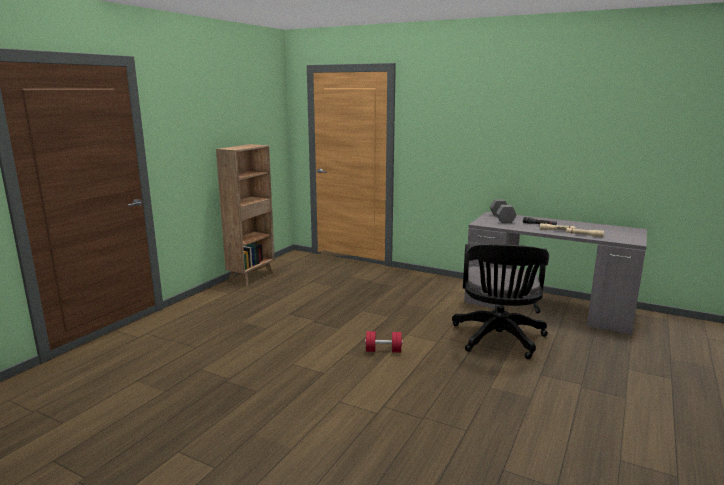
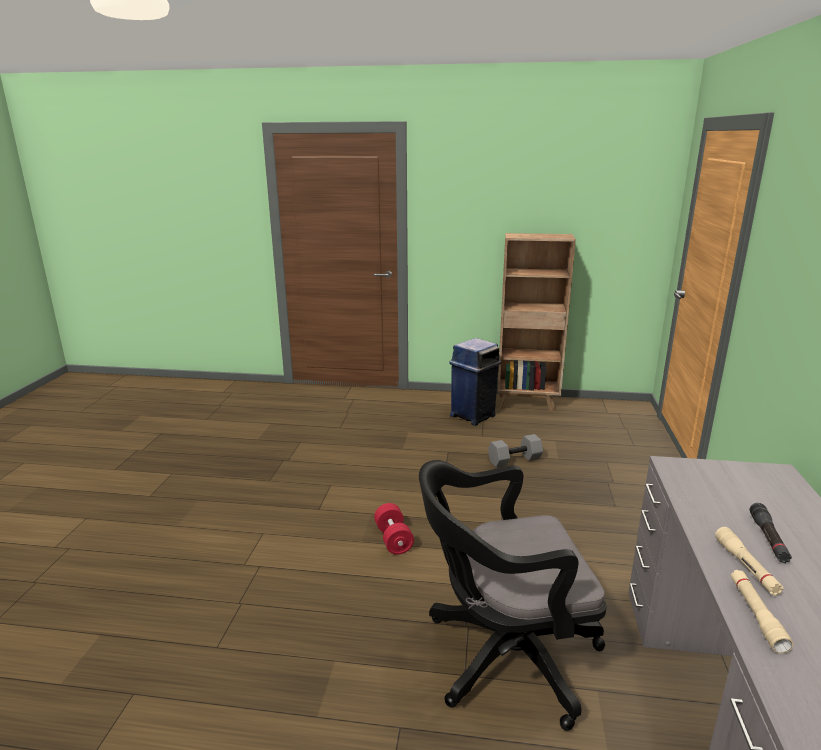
camera: 70 degrees right, 5 degrees up
grey dumbbell [490,199,516,223] -> grey dumbbell moved to [488,434,543,467]
none -> blue trash can [449,338,501,426]

